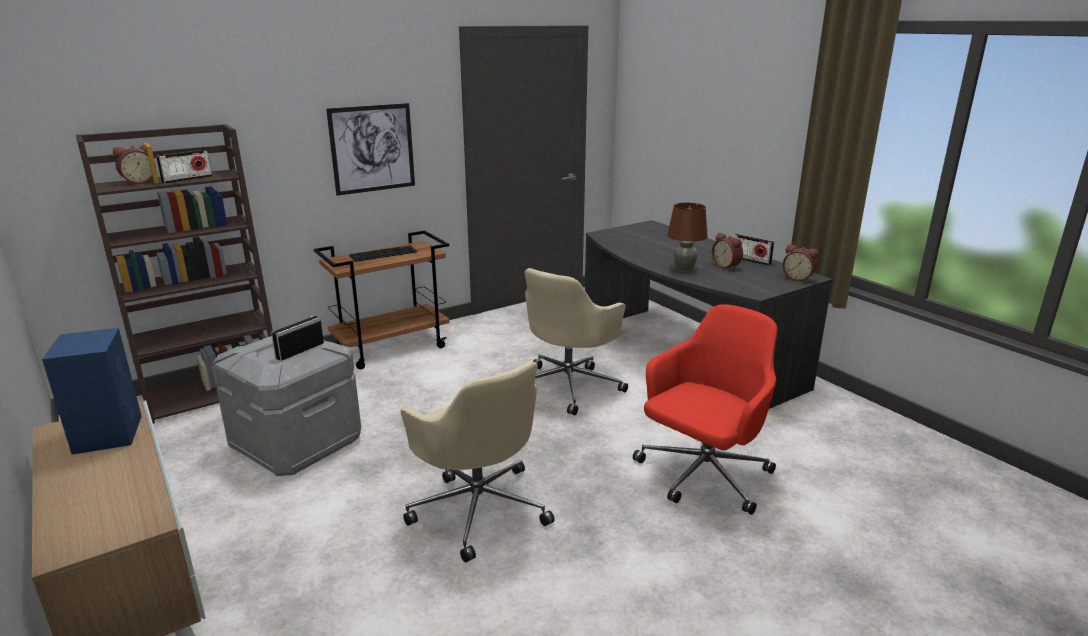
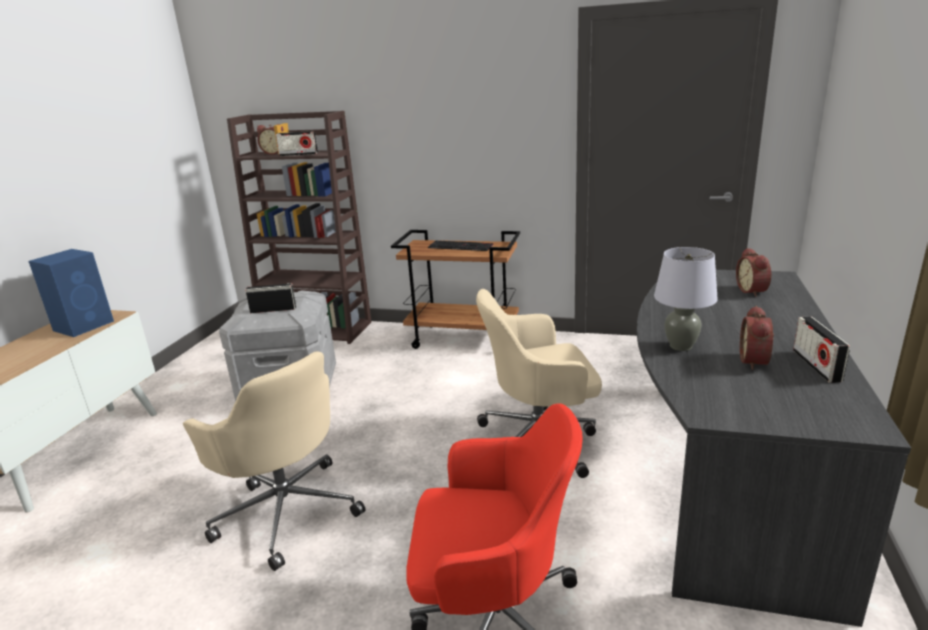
camera: 50 degrees right, 0 degrees up
picture [326,103,415,196] -> none
beige office chair [400,362,554,563] -> beige office chair turned 60 degrees counterclockwise [183,351,366,571]
brown table lamp [667,203,708,272] -> grey table lamp [654,247,718,351]
alarm clock [782,244,819,282] -> alarm clock moved to [736,248,771,297]

